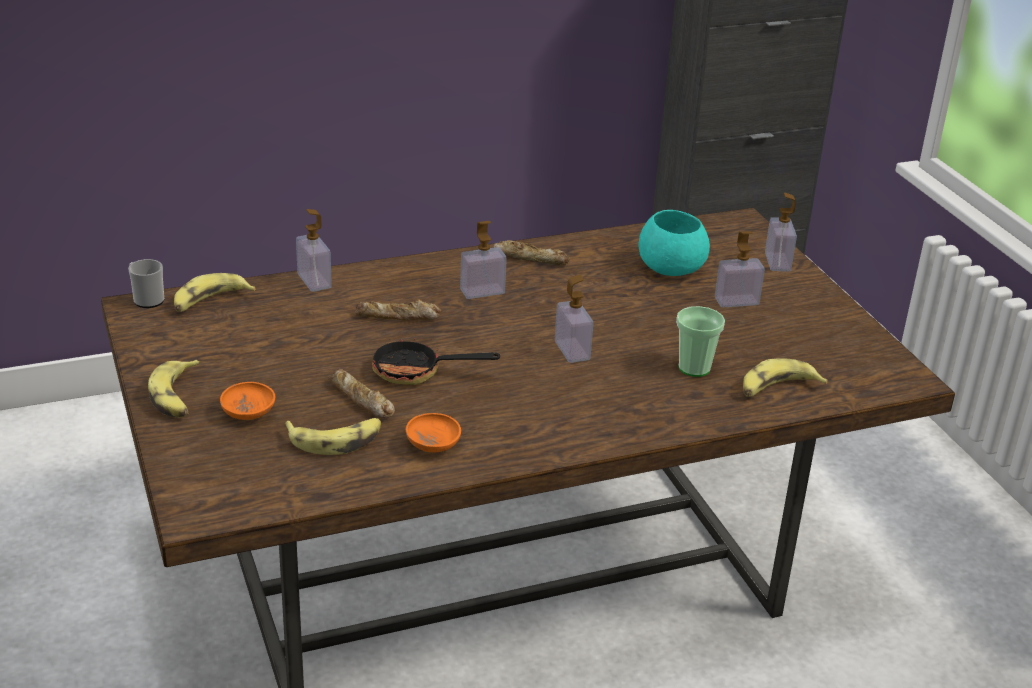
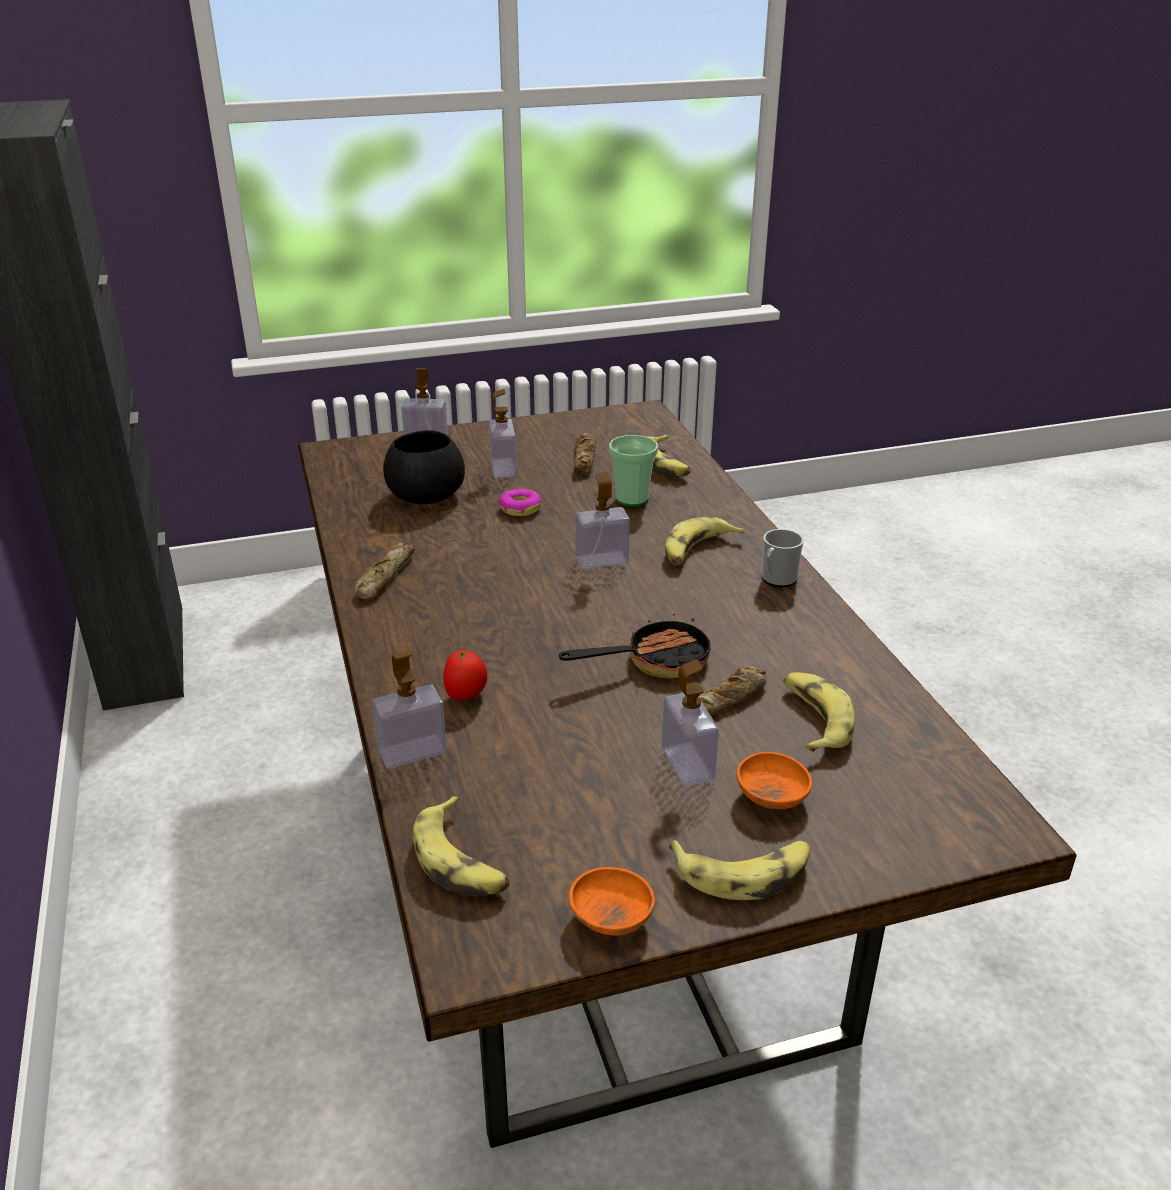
camera: 85 degrees left, 0 degrees up
mug [128,259,164,308] -> mug moved to [762,529,804,587]
bread [355,299,441,320] -> bread moved to [574,433,596,475]
frying pan [372,330,500,385] -> frying pan turned 120 degrees counterclockwise [559,613,711,679]
orange bowl [406,413,461,452] -> orange bowl moved to [569,867,655,936]
soap dispenser [460,221,507,299] -> soap dispenser moved to [662,660,719,786]
turquoise bowl [638,210,710,276] -> black bowl [383,430,465,504]
none -> tomato [443,650,487,700]
none -> donut [499,489,541,516]
none -> banana [665,517,744,565]

